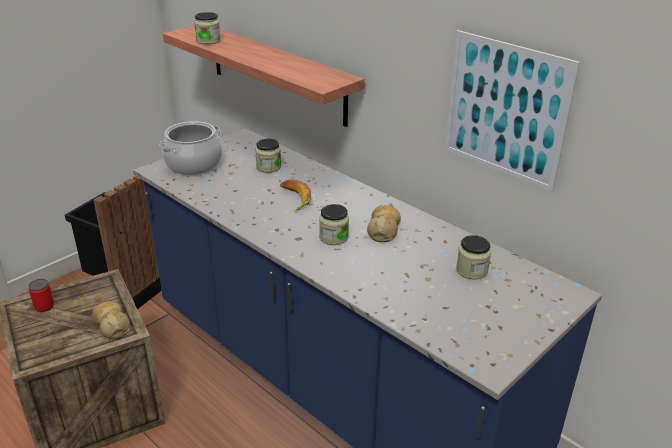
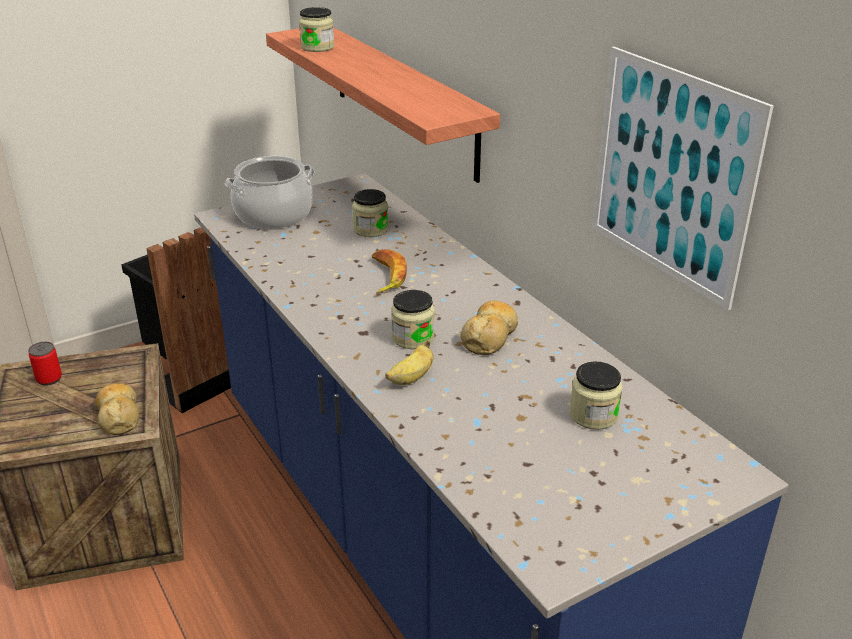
camera: 15 degrees right, 0 degrees up
none -> banana [385,340,434,385]

